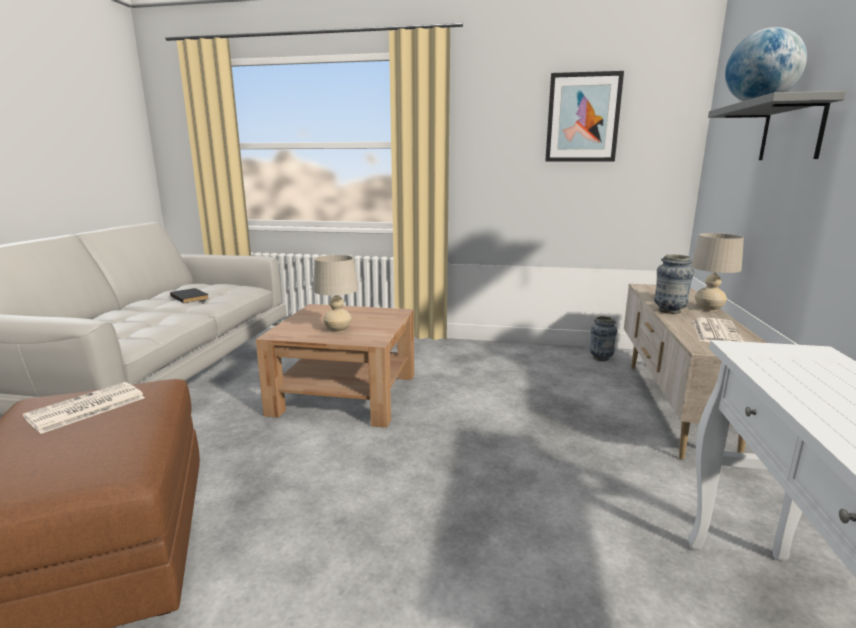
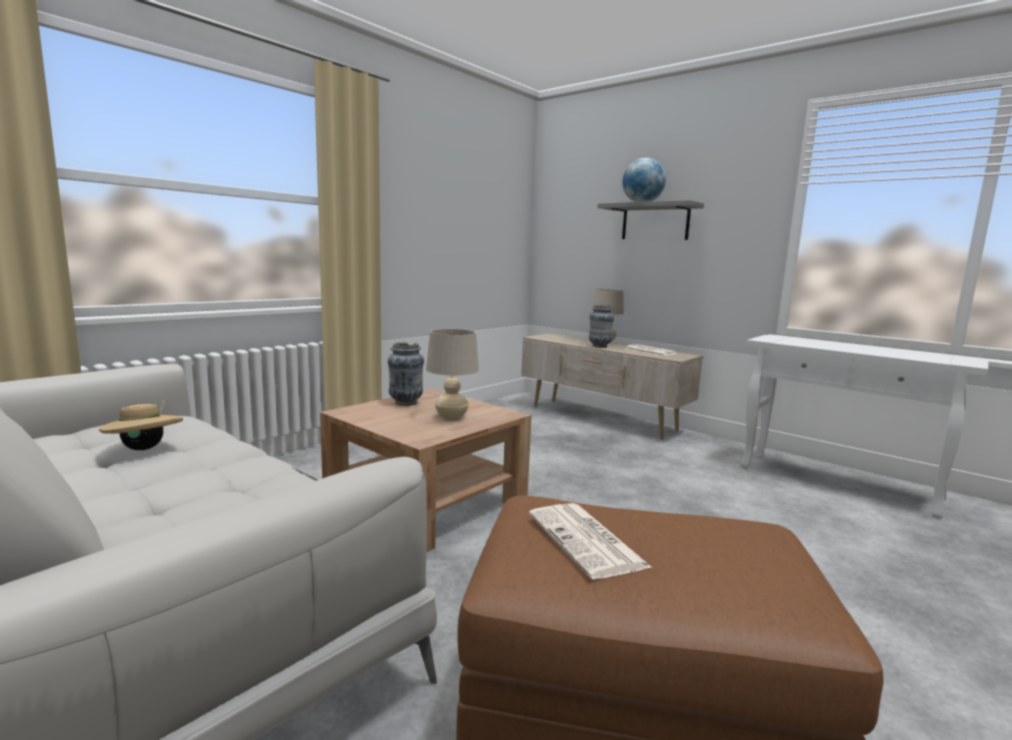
camera: 60 degrees left, 5 degrees down
black book [170,288,209,303] -> beige hat [99,400,183,450]
picture [545,71,624,162] -> none
vase [590,316,617,361] -> vase moved to [388,342,424,406]

